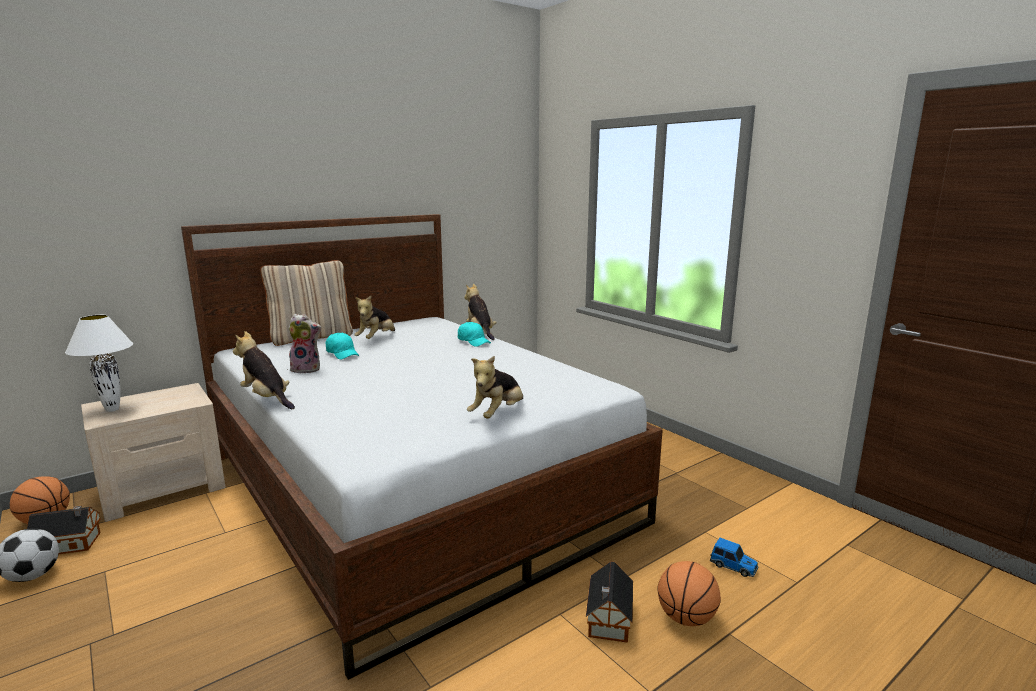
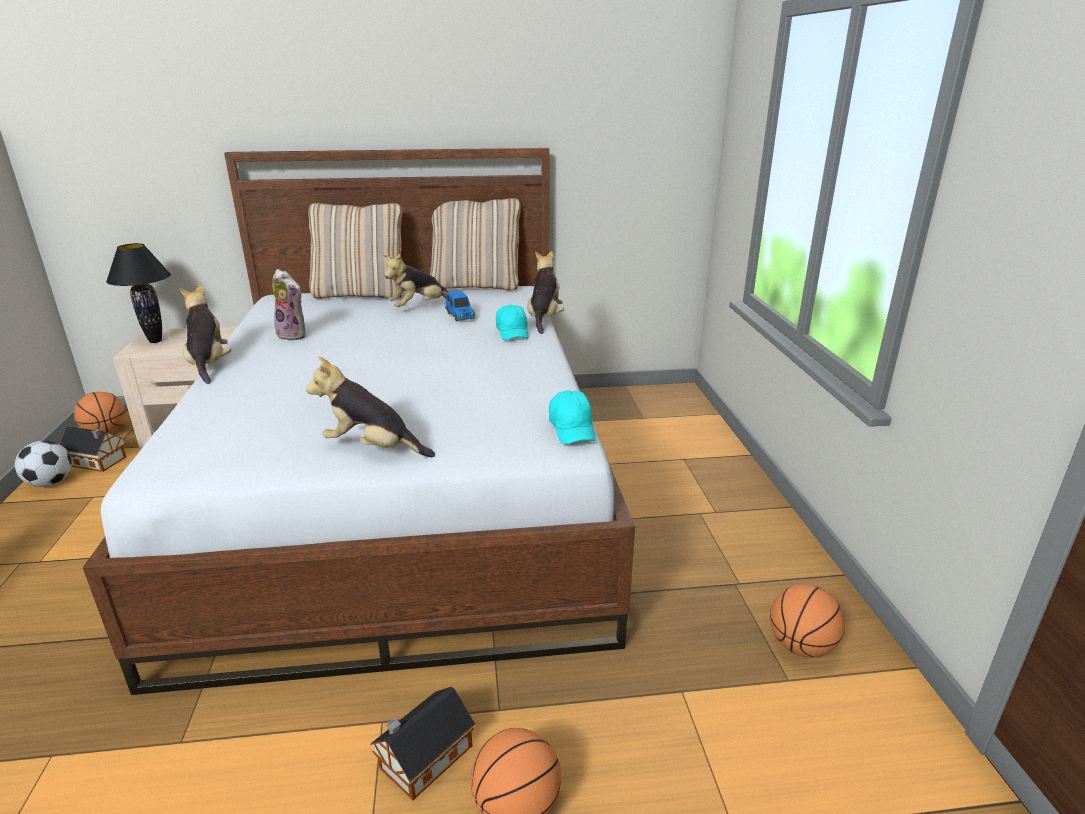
camera: 30 degrees right, 10 degrees up
white table lamp [65,315,133,412] -> black table lamp [106,243,171,343]
turquoise cap [325,333,359,359] -> turquoise cap moved to [549,390,596,444]
plush toy [467,356,523,419] -> plush toy turned 45 degrees clockwise [306,357,435,457]
toy car [710,538,758,577] -> toy car moved to [445,291,476,321]
none -> beige pillow [430,198,521,291]
none -> basketball [770,584,845,657]

